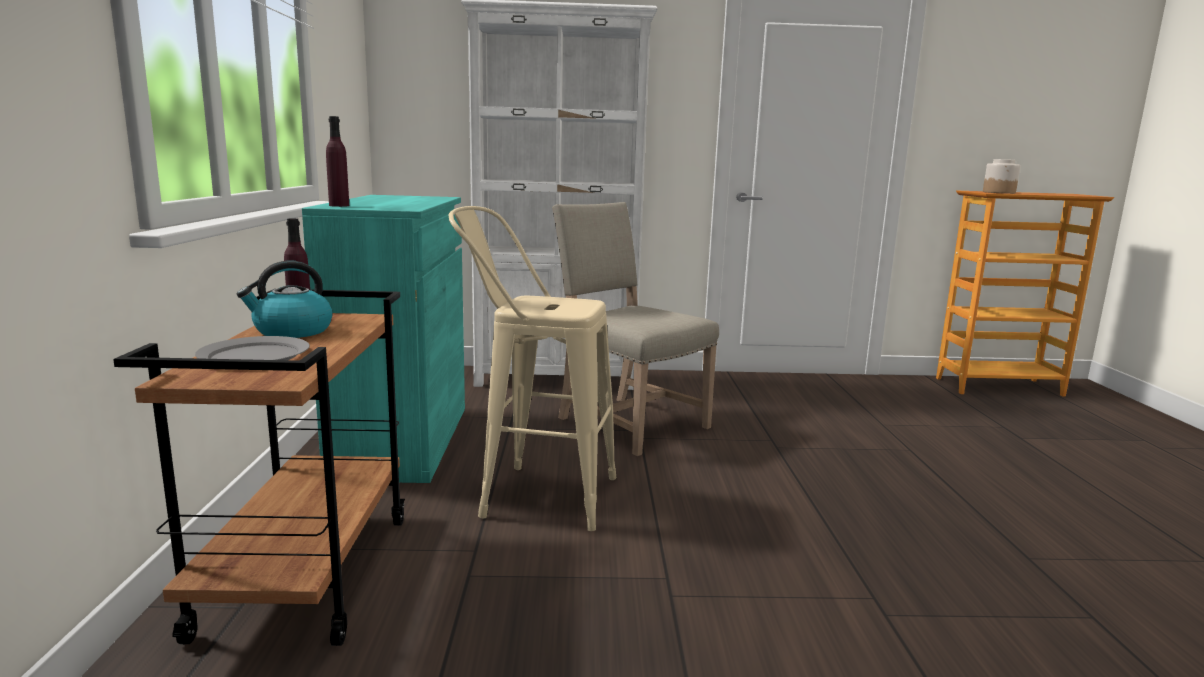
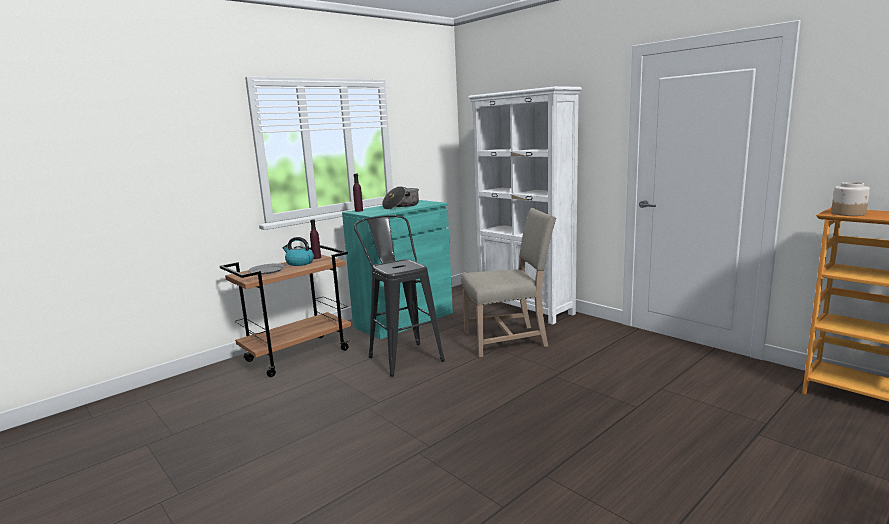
camera: 50 degrees right, 0 degrees up
beige stool [449,206,616,531] -> black stool [354,215,445,377]
beige chair [552,202,719,456] -> beige chair turned 75 degrees clockwise [461,208,556,357]
none -> cooking pot [382,186,419,210]

